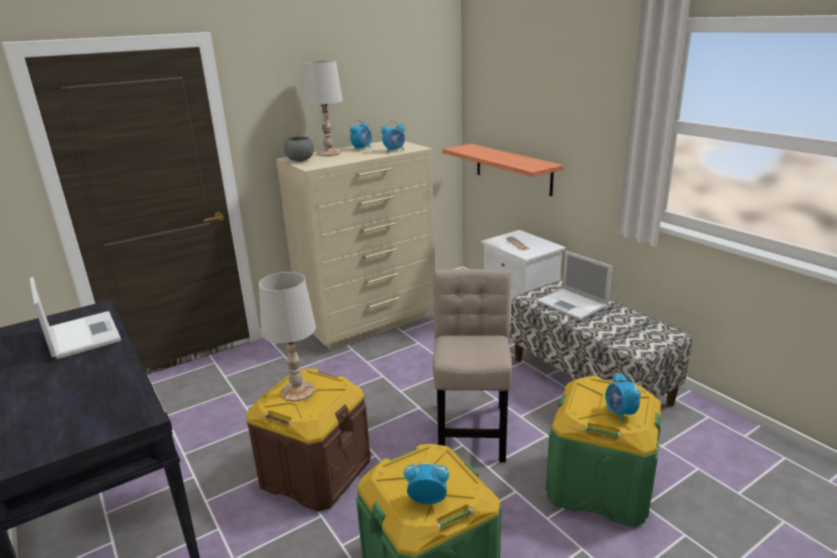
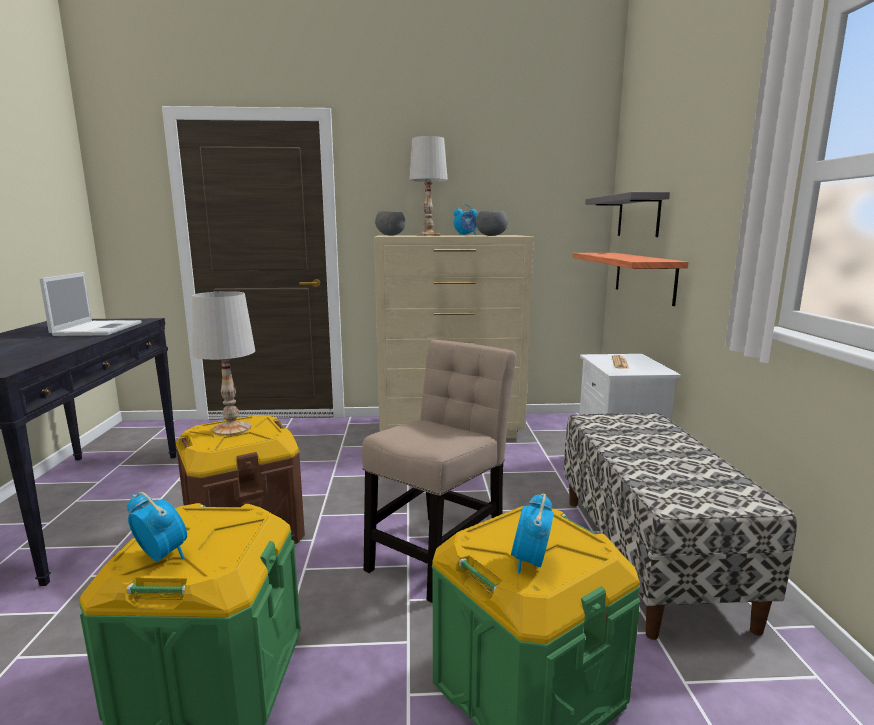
camera: 30 degrees right, 10 degrees down
alarm clock [381,121,405,152] -> grey bowl [476,211,508,236]
laptop [536,251,612,320] -> none
none -> grey shelf [585,192,670,237]

